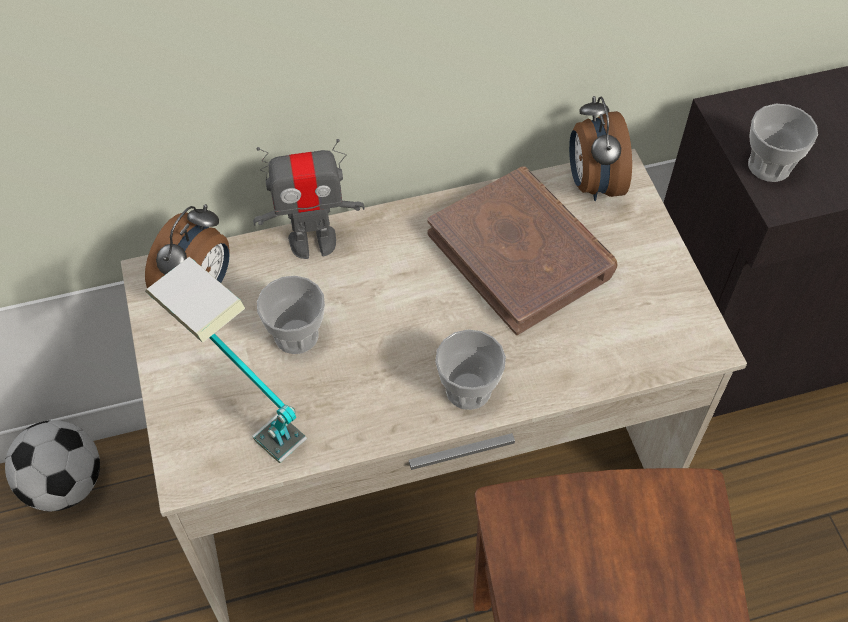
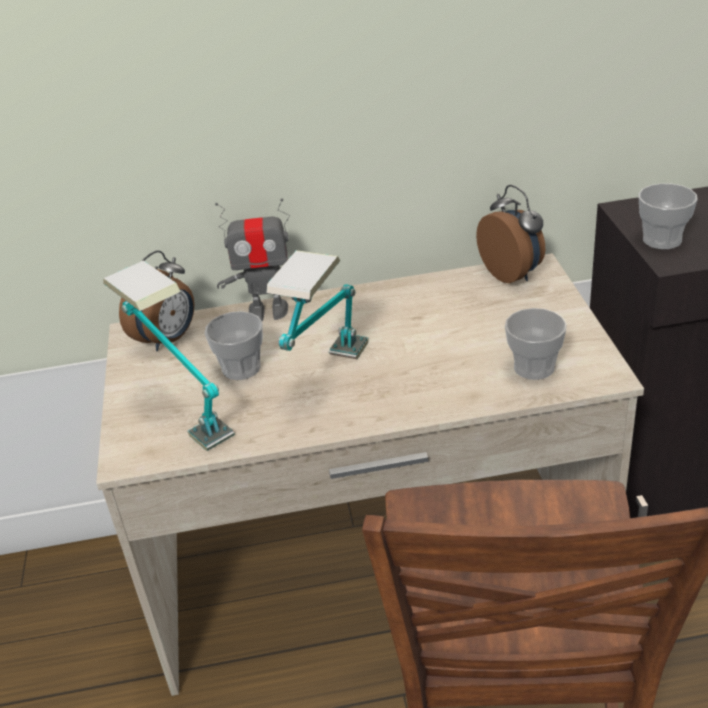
camera: 10 degrees right, 20 degrees down
football [5,420,100,511] -> none
brown book [427,166,618,335] -> none
cup [435,329,506,410] -> cup moved to [505,308,567,380]
alarm clock [569,96,632,201] -> alarm clock turned 150 degrees clockwise [476,185,545,283]
none -> table lamp [266,250,369,359]

